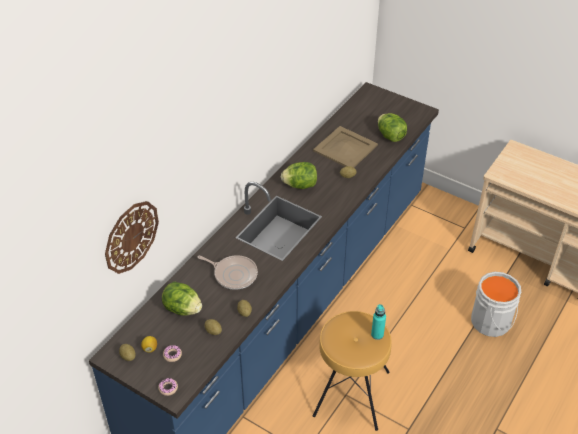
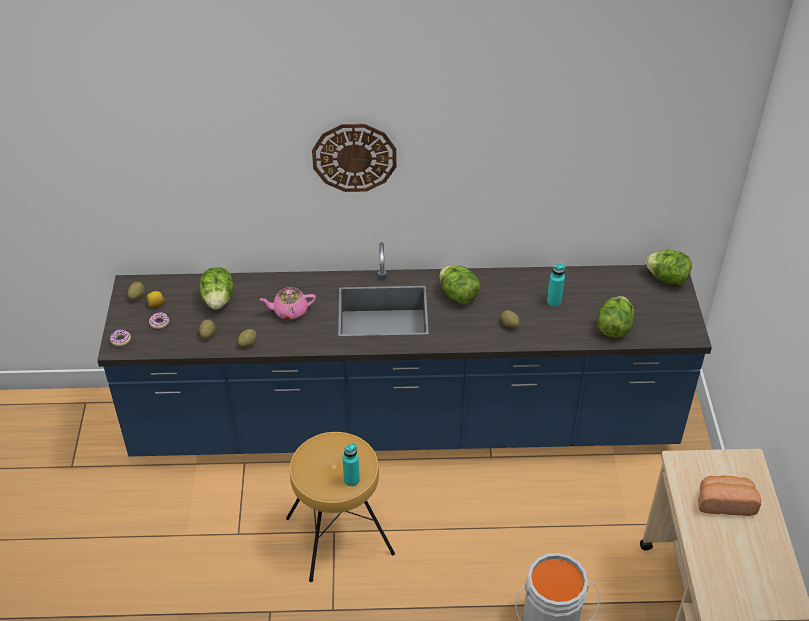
camera: 55 degrees right, 0 degrees up
wall clock [105,201,159,274] -> wall clock moved to [312,124,396,192]
frying pan [197,255,258,290] -> pink teapot [259,287,316,320]
beige tray [313,126,378,167] -> turquoise bottle [547,264,565,307]
none -> lettuce [645,250,692,285]
none -> bread [698,476,761,516]

